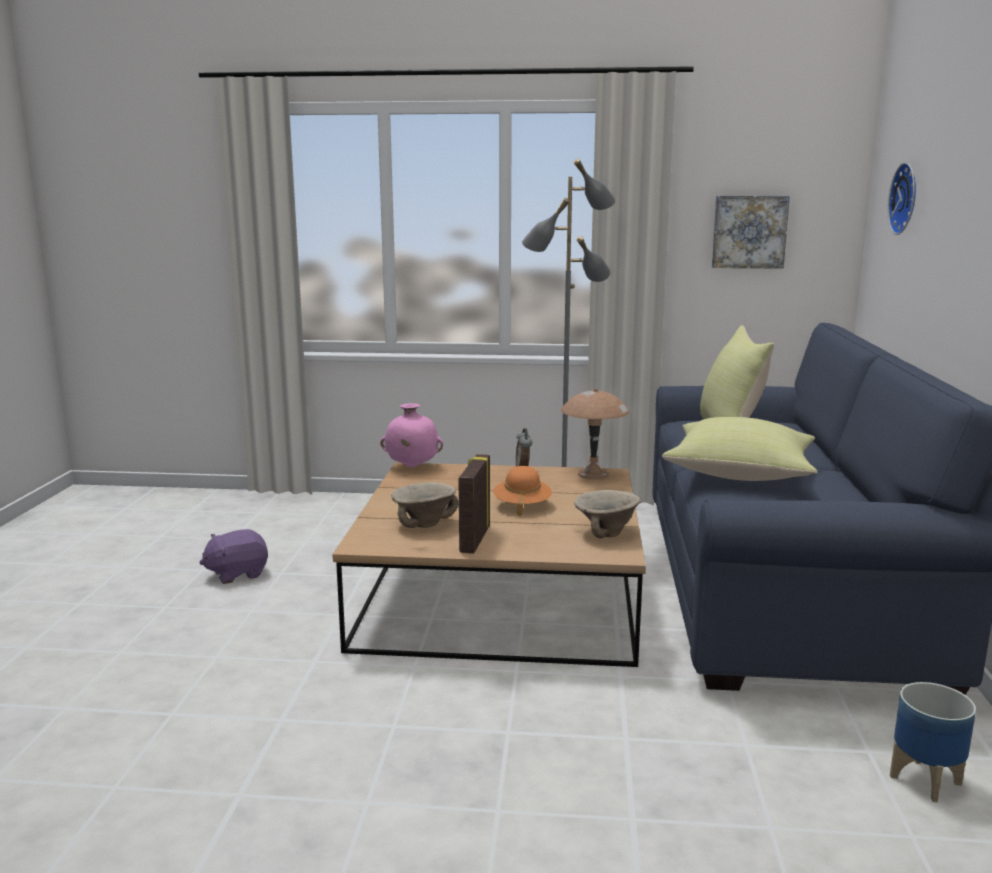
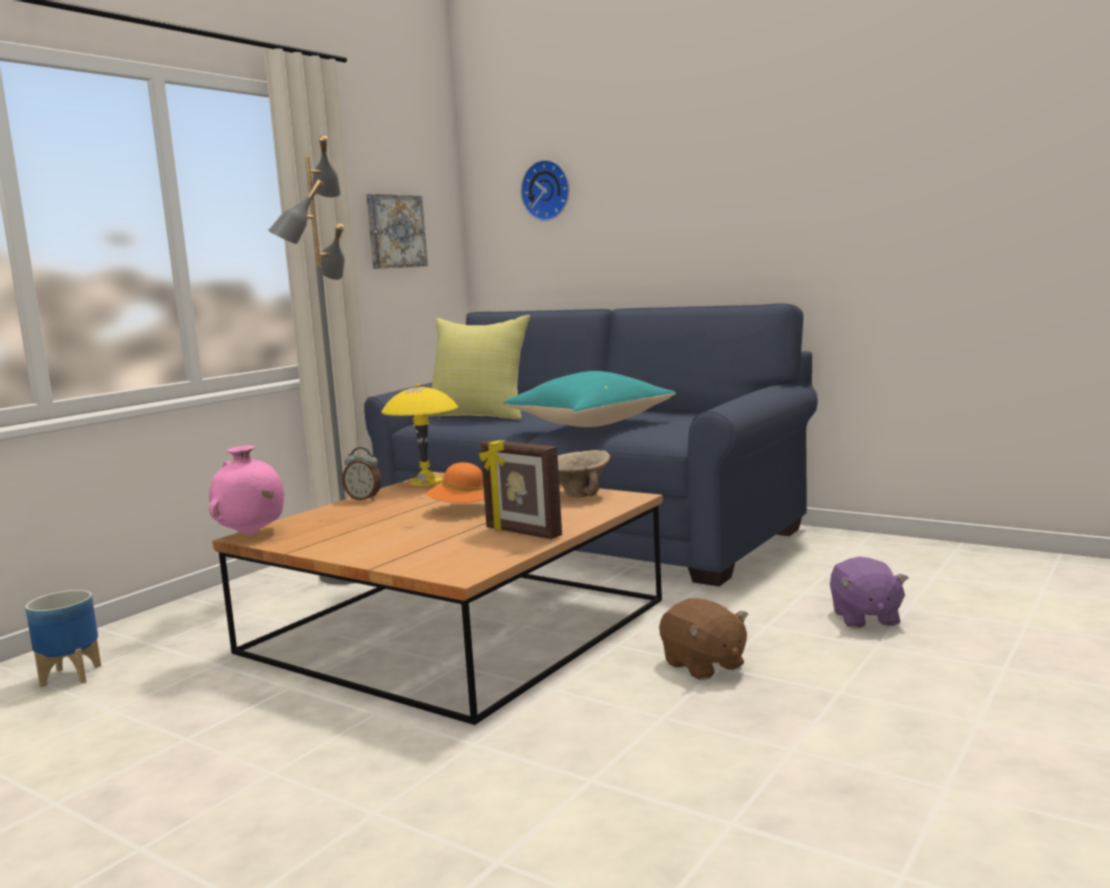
camera: 60 degrees left, 5 degrees down
purple plush toy [199,529,268,584] -> purple plush toy moved to [830,557,908,628]
beige bowl [391,482,459,528] -> none
brown table lamp [561,388,630,479] -> yellow table lamp [382,384,458,486]
yellow pillow [662,417,818,481] -> turquoise pillow [503,371,676,427]
planter [890,682,976,803] -> planter moved to [25,590,101,687]
none -> brown plush toy [659,598,748,680]

